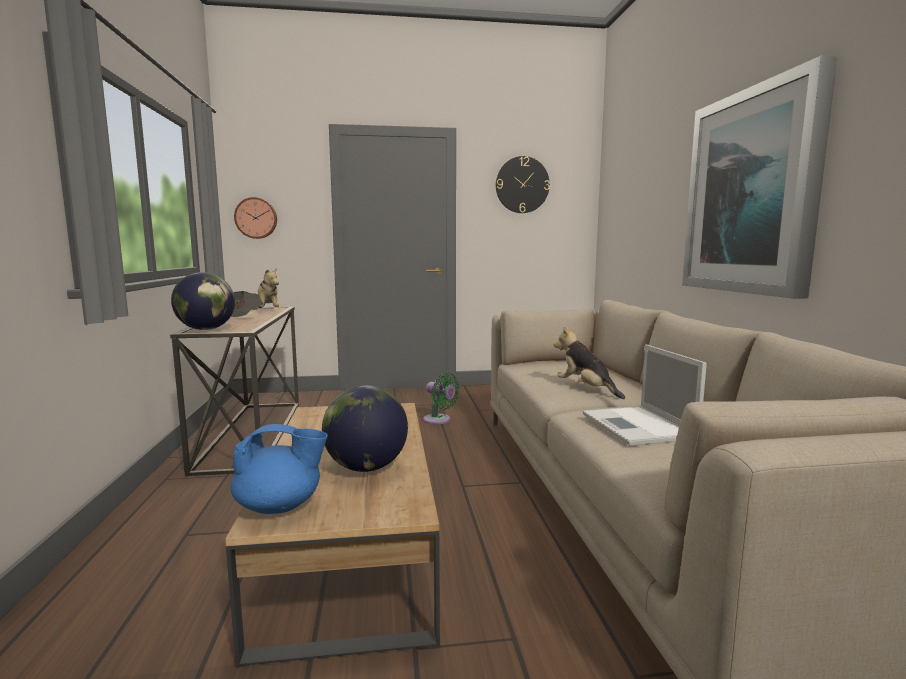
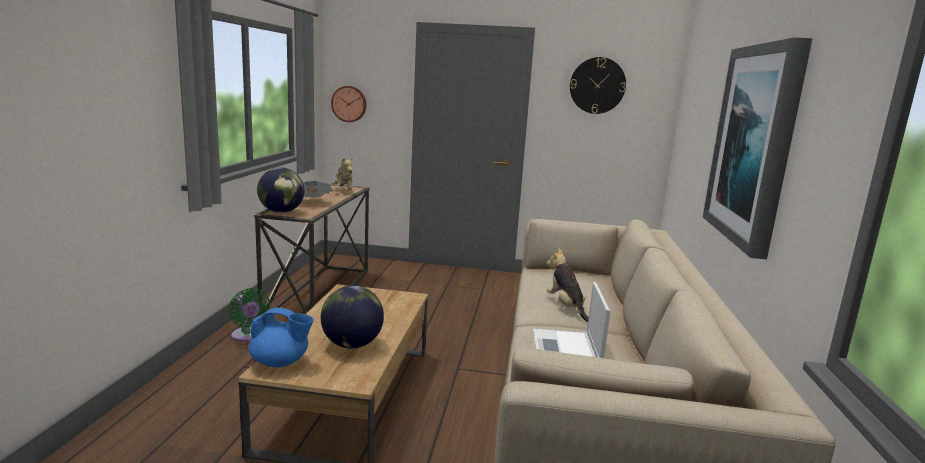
camera: 15 degrees right, 5 degrees up
green fan [423,372,460,424] -> green fan moved to [228,288,270,341]

